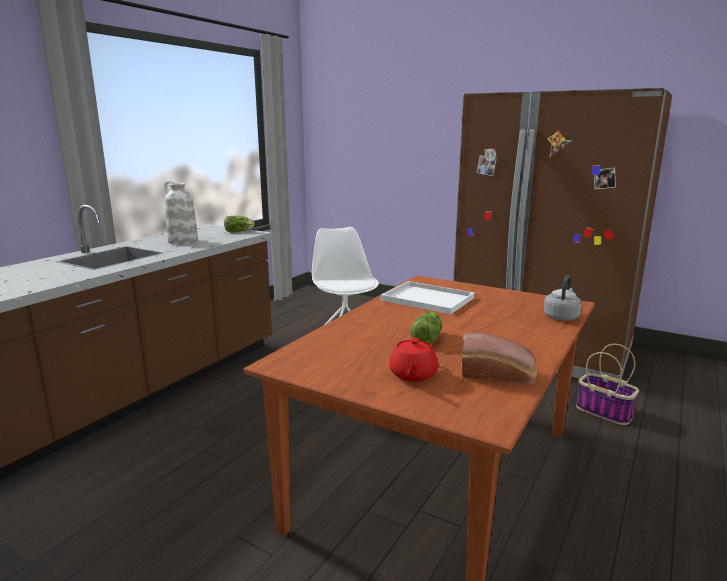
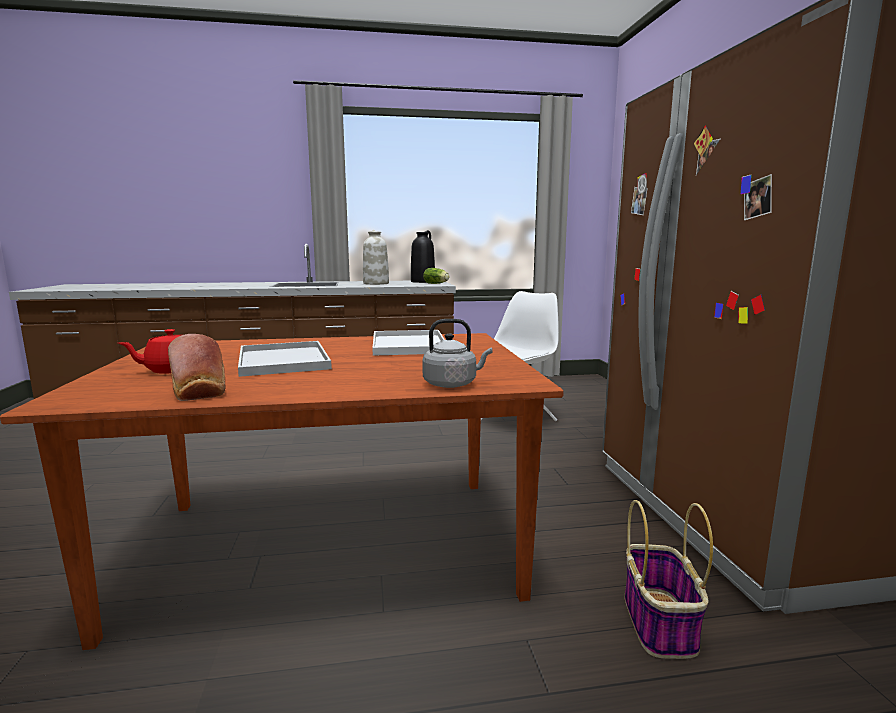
camera: 50 degrees right, 5 degrees down
lettuce [410,312,442,344] -> white tray [238,341,332,377]
none -> black vase [411,230,435,283]

